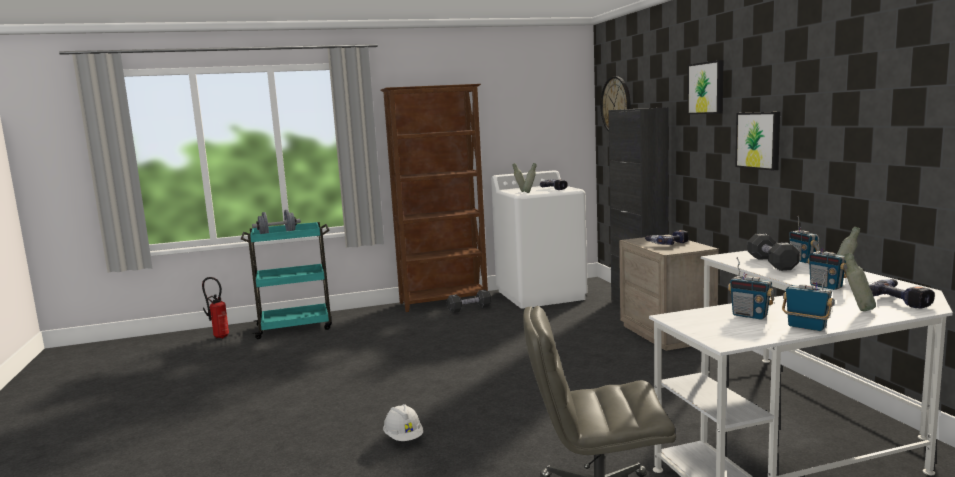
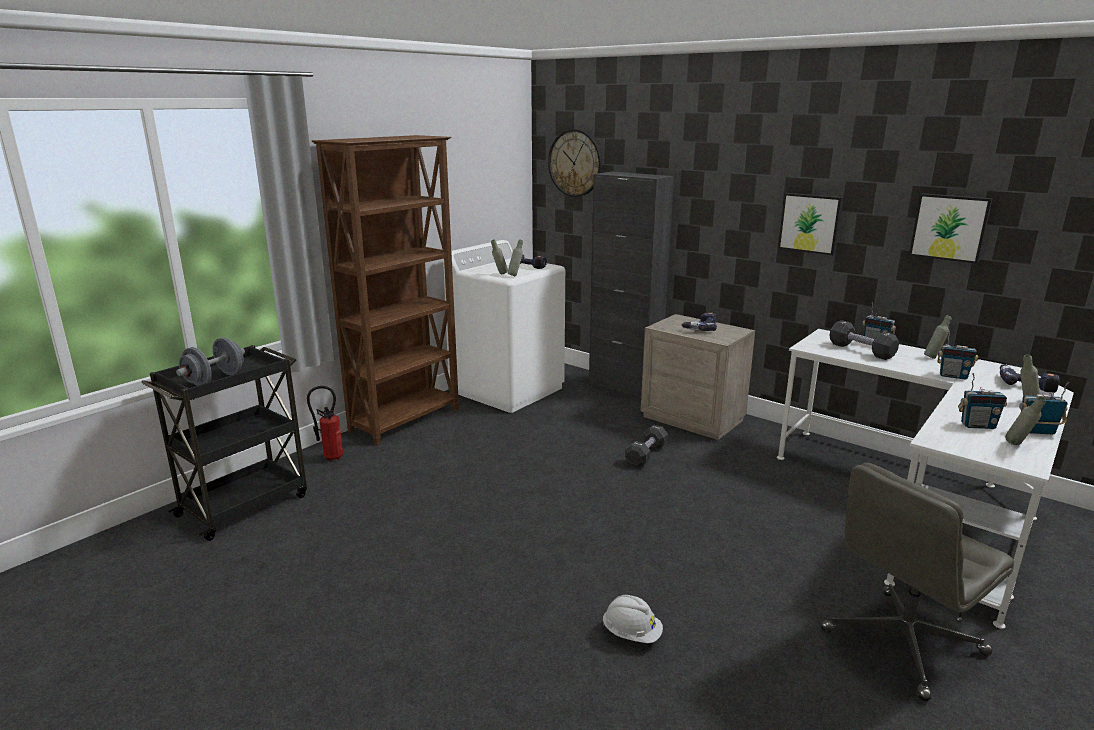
camera: 35 degrees left, 10 degrees up
fire extinguisher [202,277,229,339] -> fire extinguisher moved to [307,386,343,461]
turquoise cart [241,222,332,339] -> black cart [141,345,307,541]
black dumbbell [447,290,491,313] -> black dumbbell moved to [625,425,668,467]
picture [687,60,723,114] -> picture moved to [909,193,992,264]
none -> grey bottle [1005,396,1046,445]

